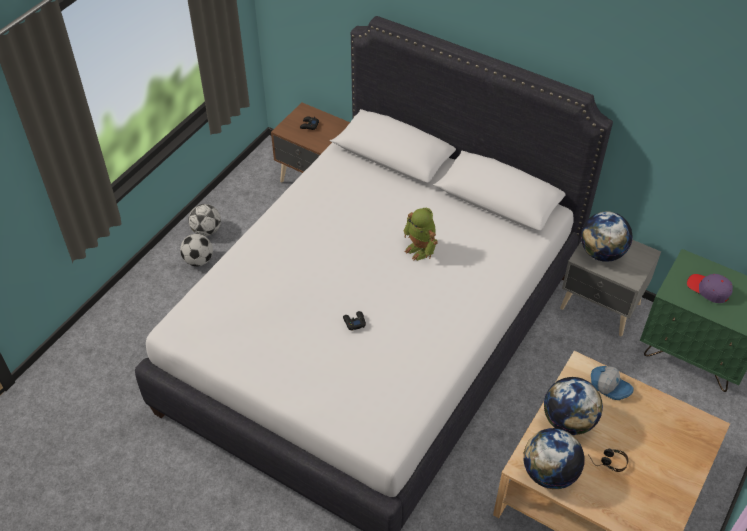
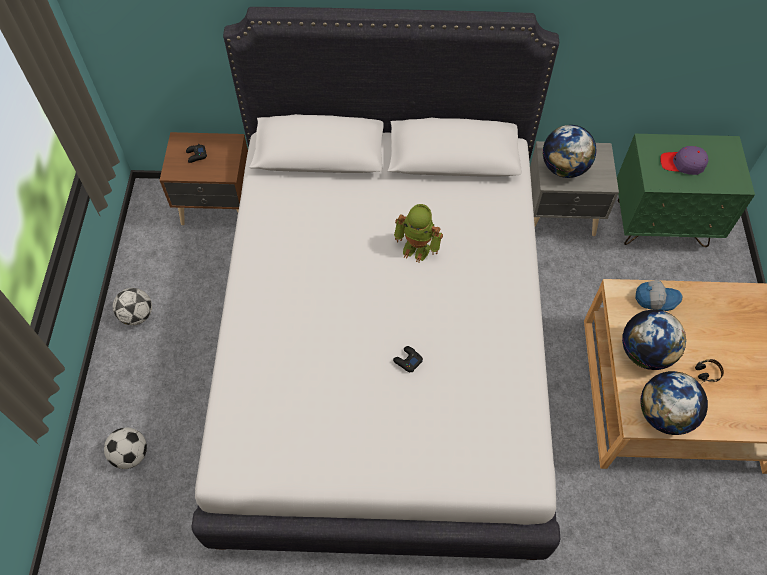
camera: 30 degrees left, 10 degrees up
football [180,234,213,266] -> football moved to [104,427,147,469]

